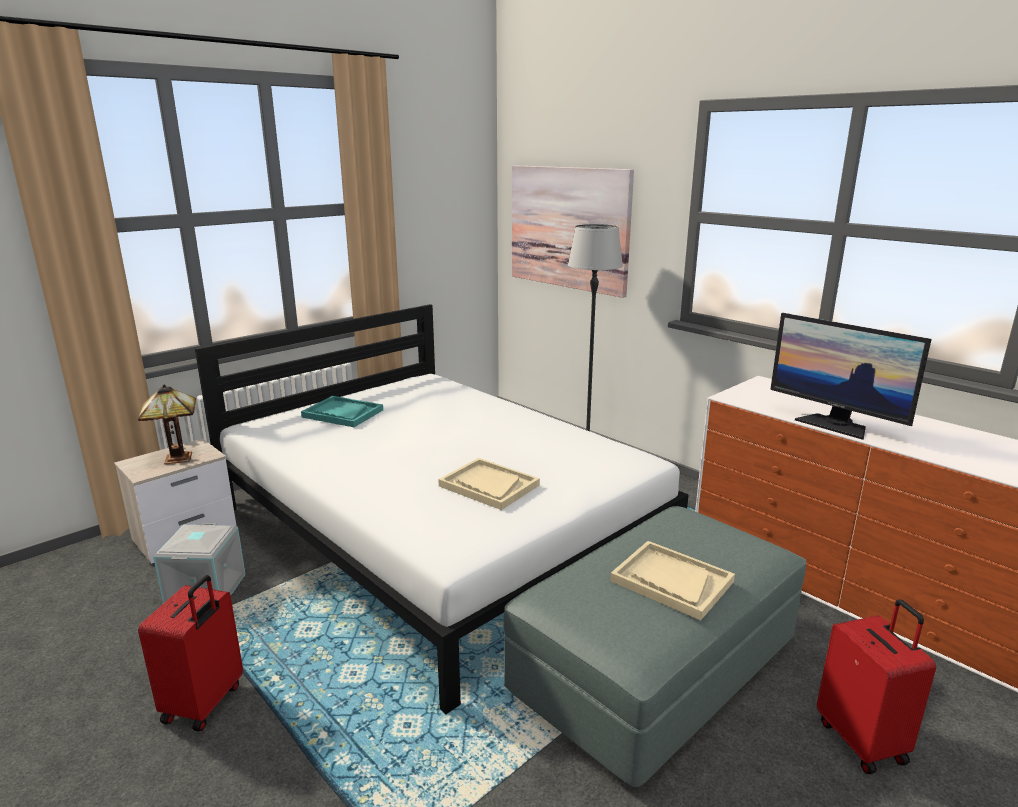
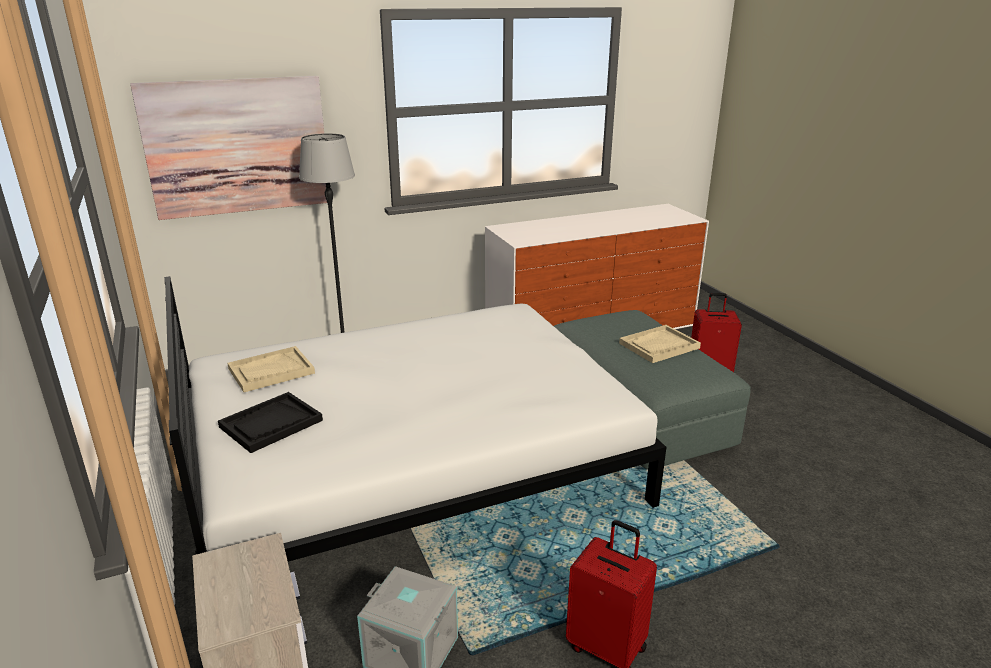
camera: 70 degrees left, 5 degrees up
table lamp [138,384,196,465] -> none
turquoise tray [301,396,383,427] -> black tray [218,392,323,453]
beige tray [438,458,540,510] -> beige tray moved to [227,346,315,392]
monitor [770,313,932,440] -> none

